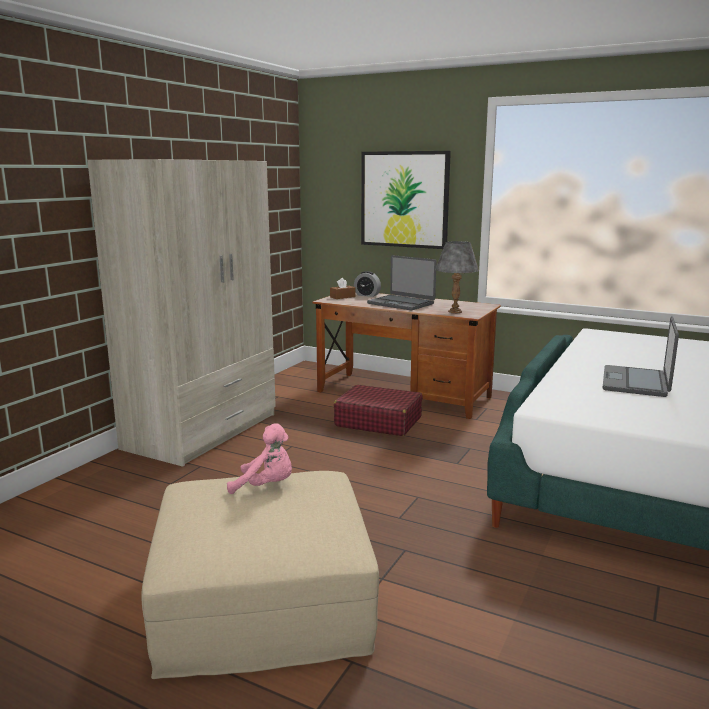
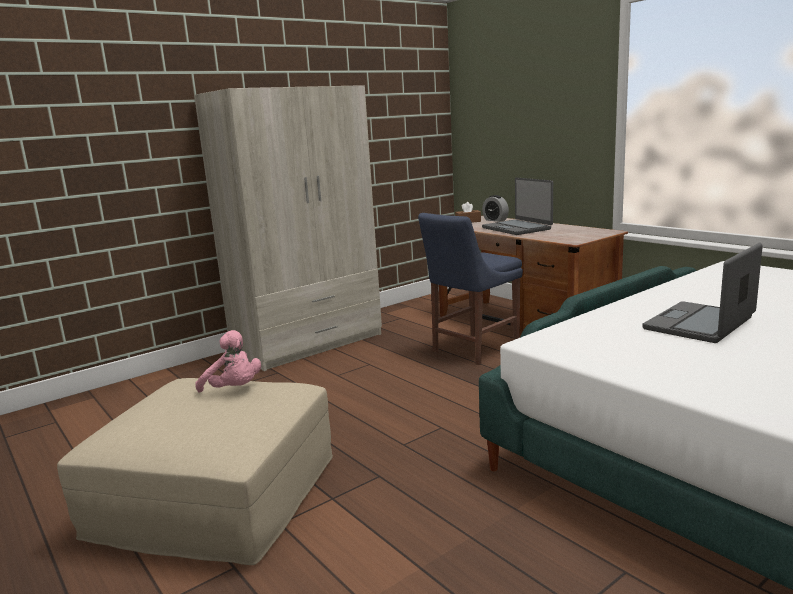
camera: 25 degrees right, 0 degrees up
red suitcase [334,385,423,436] -> blue chair [418,213,523,365]
picture [361,151,451,249] -> none
grey table lamp [435,241,479,313] -> none

